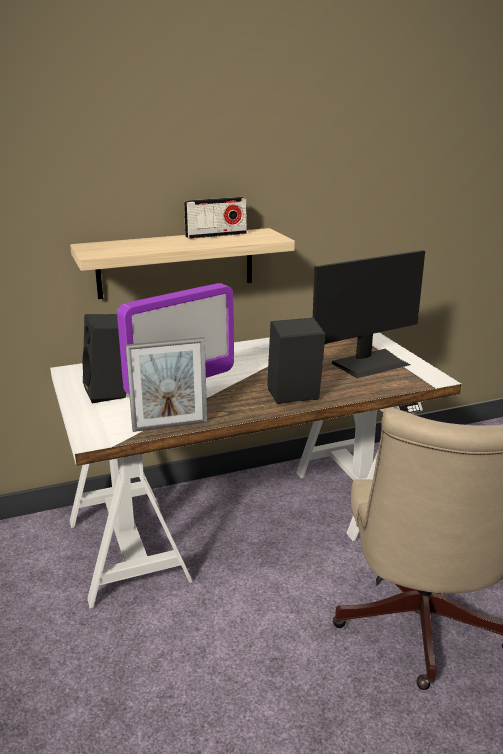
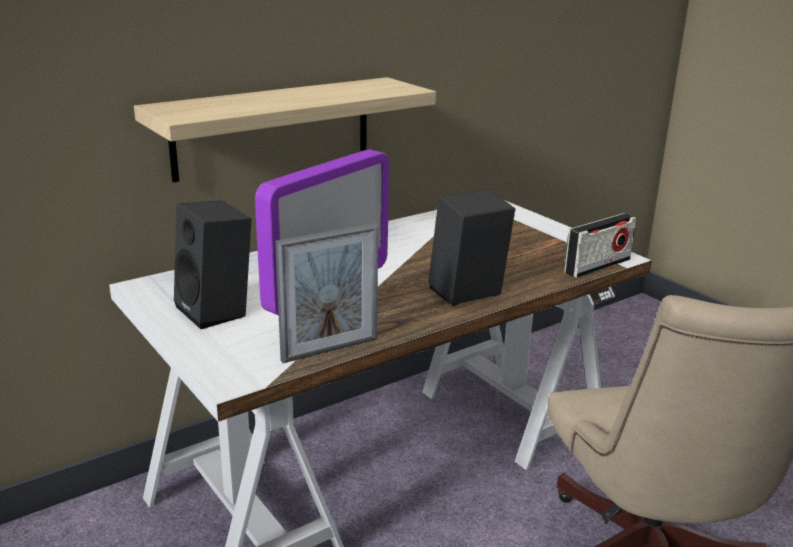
camera: 15 degrees left, 0 degrees up
radio [184,197,247,239] -> radio moved to [564,213,636,278]
monitor [313,250,425,378] -> none

